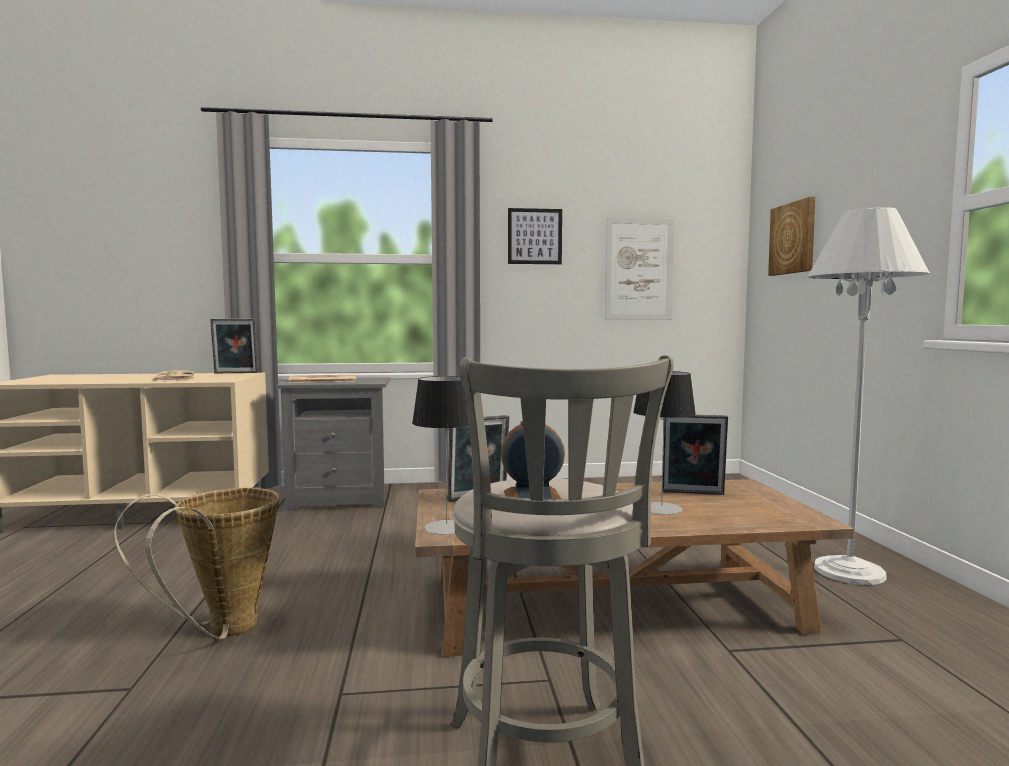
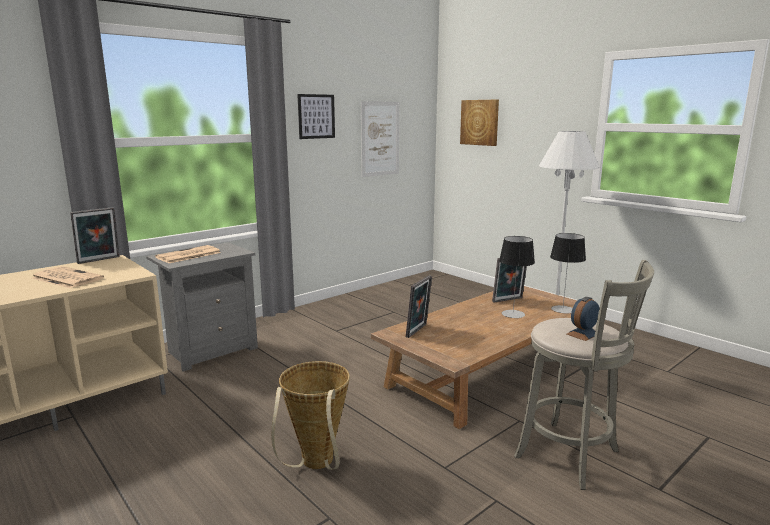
camera: 35 degrees left, 10 degrees up
table lamp [412,376,469,535] -> table lamp moved to [550,233,586,314]

